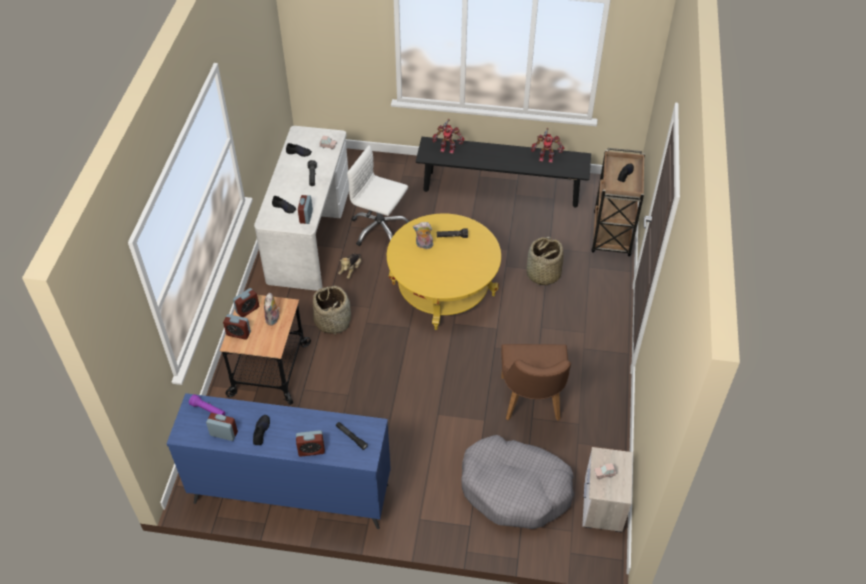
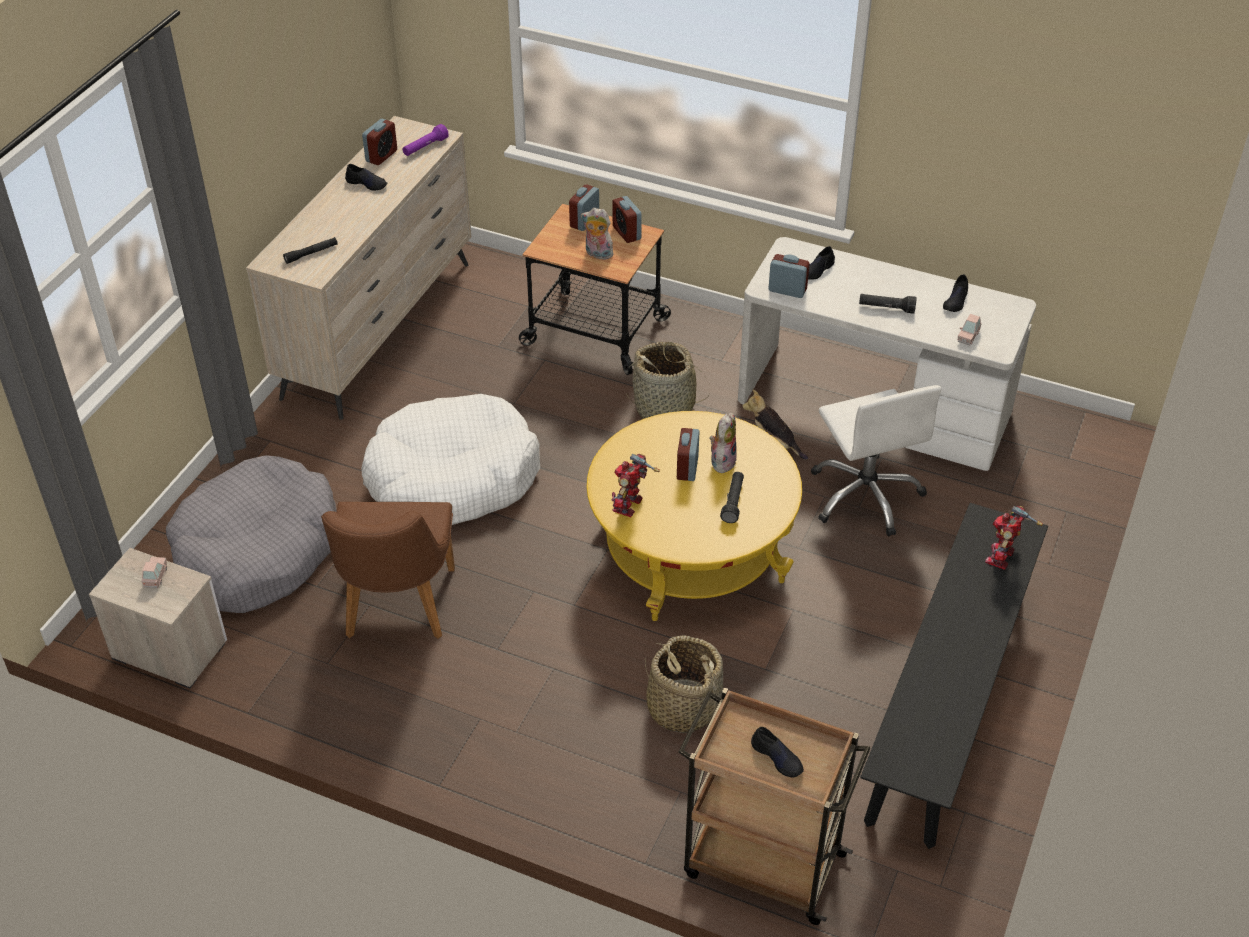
camera: 105 degrees right, 5 degrees down
blue dresser [166,393,391,529] -> beige dresser [246,116,471,420]
alarm clock [296,430,325,456] -> alarm clock moved to [677,428,700,481]
white office chair [347,146,410,246] -> white office chair turned 120 degrees clockwise [811,385,942,536]
brown chair [501,344,571,421] -> brown chair turned 105 degrees counterclockwise [321,502,455,639]
toy robot [531,128,564,163] -> toy robot moved to [612,454,660,517]
none -> white dog bed [361,394,540,525]

